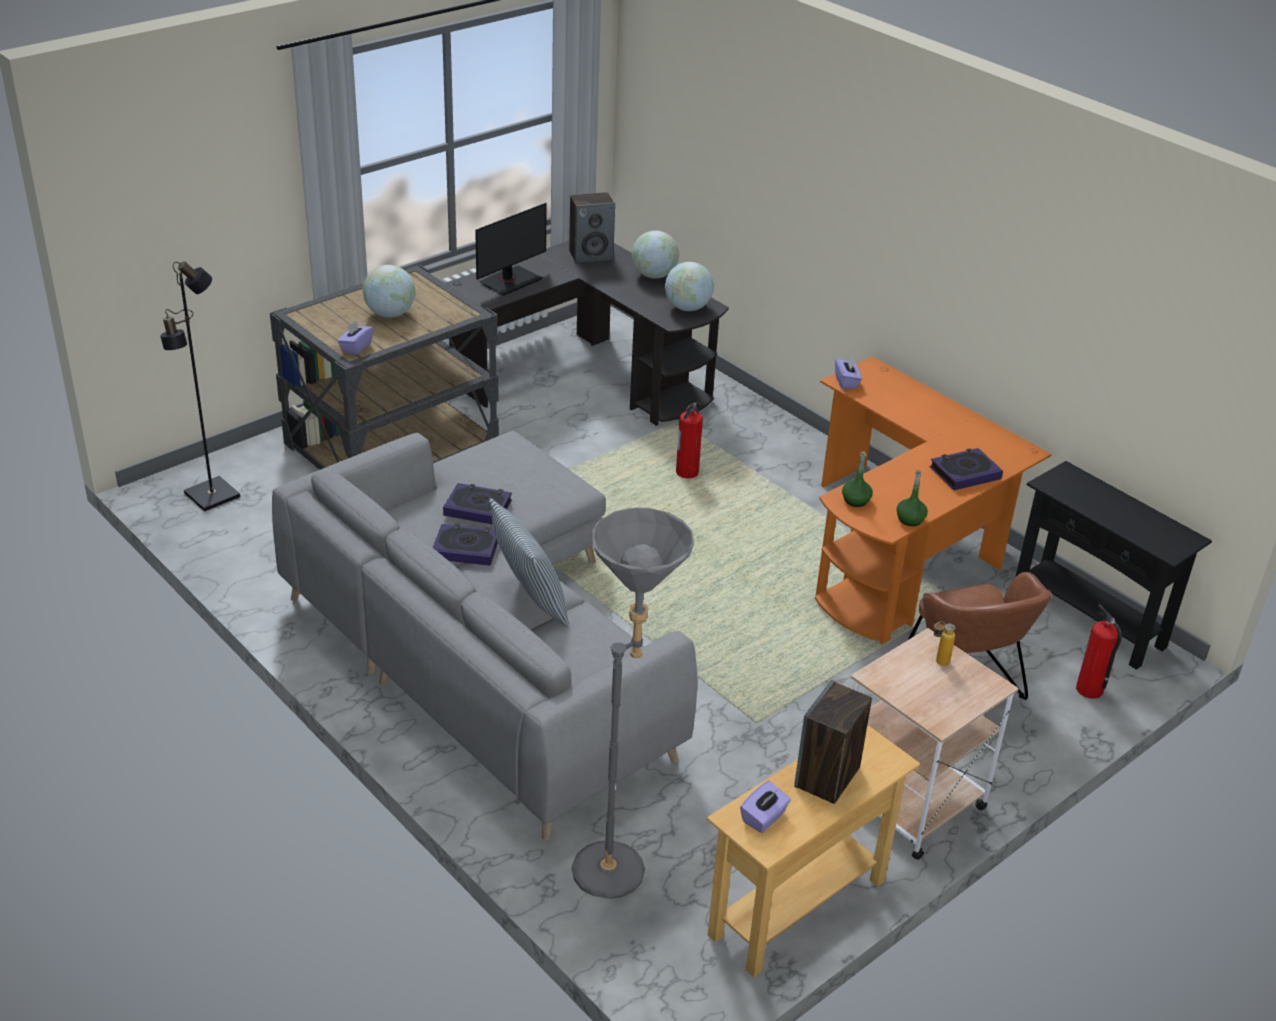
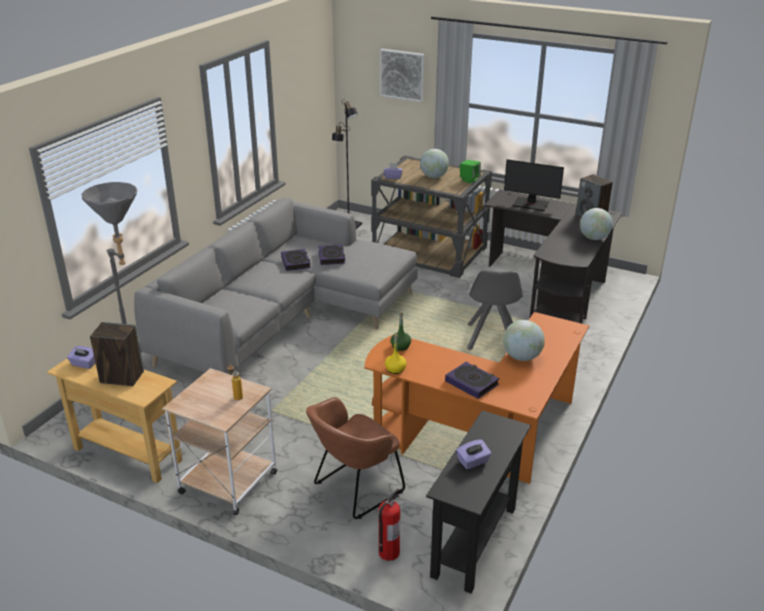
camera: 70 degrees right, 5 degrees down
pillow [489,498,569,628] -> none
globe [665,262,714,311] -> globe moved to [503,320,545,361]
fire extinguisher [676,402,703,479] -> grey chair [467,269,523,350]
purple tissue box [835,358,862,389] -> purple tissue box moved to [456,440,492,470]
green bottle [896,470,928,526] -> yellow bottle [385,334,407,374]
none -> picture [380,49,424,103]
none -> green speaker [460,160,481,183]

